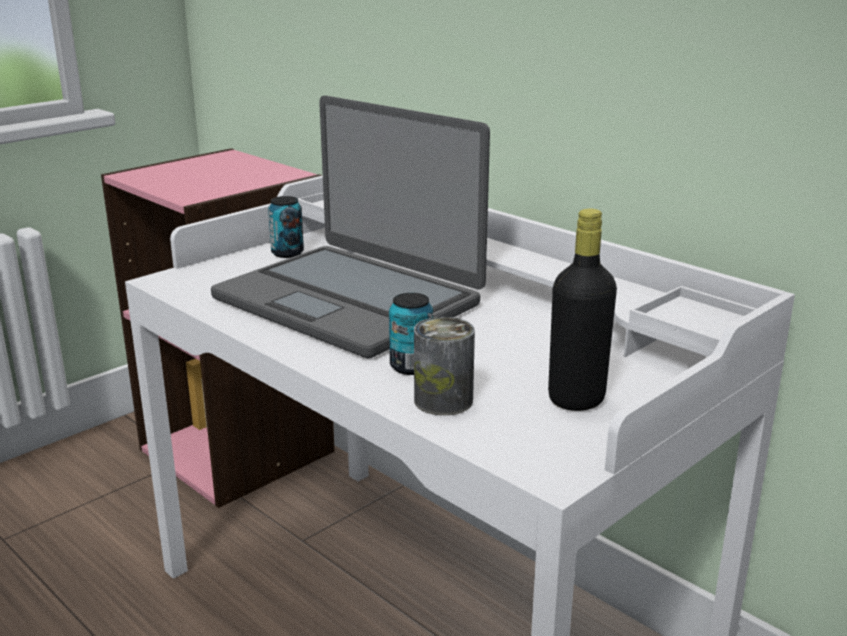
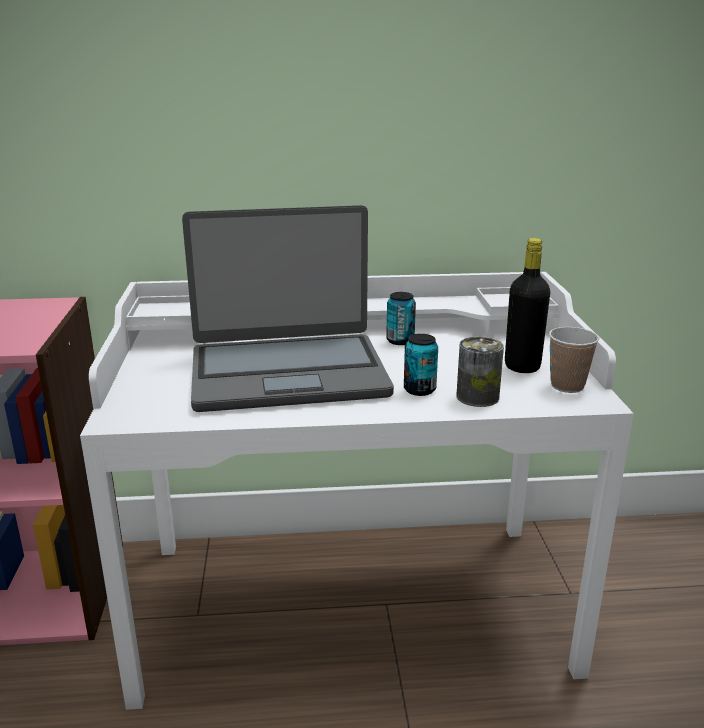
camera: 50 degrees left, 0 degrees up
can [268,196,304,258] -> can moved to [386,292,416,345]
none -> cup [549,327,599,393]

